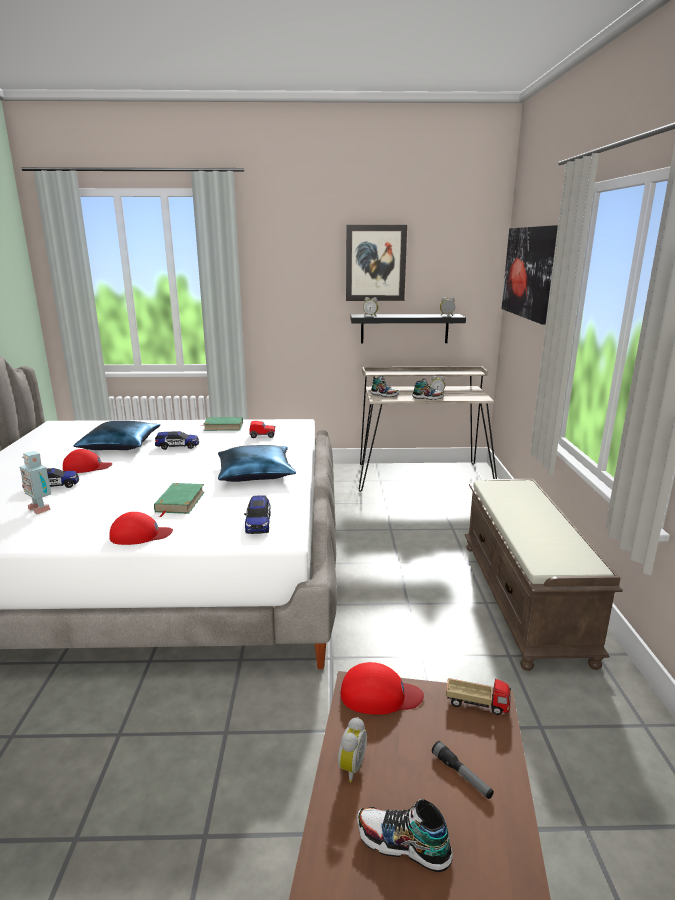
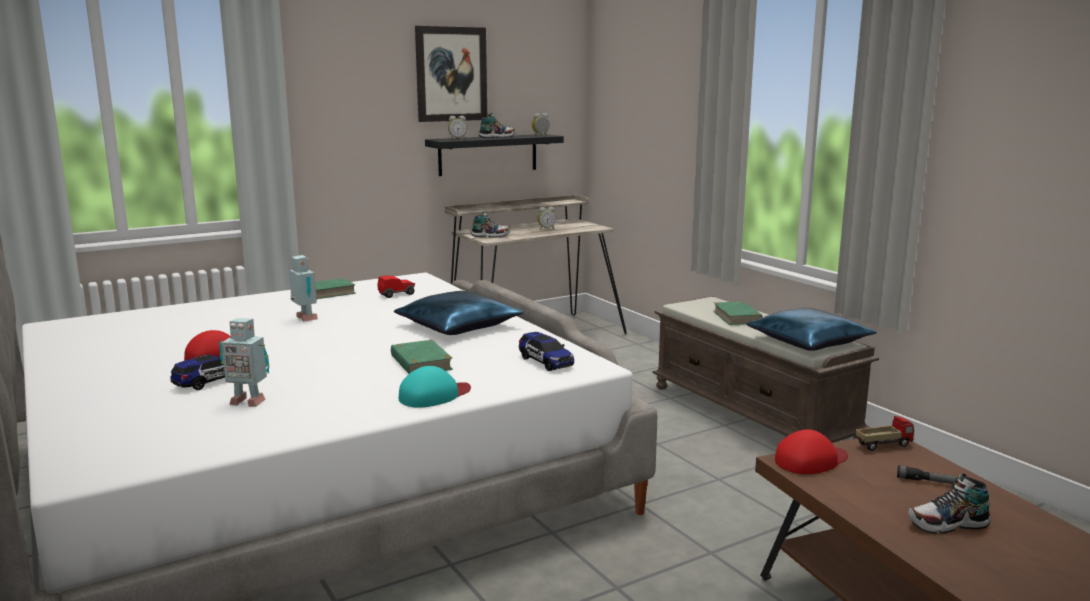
camera: 30 degrees left, 5 degrees down
blue pillow [74,421,160,450] -> blue pillow moved to [746,308,877,351]
red cap [109,512,173,545] -> turquoise cap [399,366,471,408]
toy car [155,431,199,450] -> toy robot [289,255,318,321]
alarm clock [338,717,367,782] -> none
shoe [412,378,444,400] -> shoe moved to [479,113,516,138]
picture [502,225,558,325] -> none
none -> green book [713,301,763,325]

